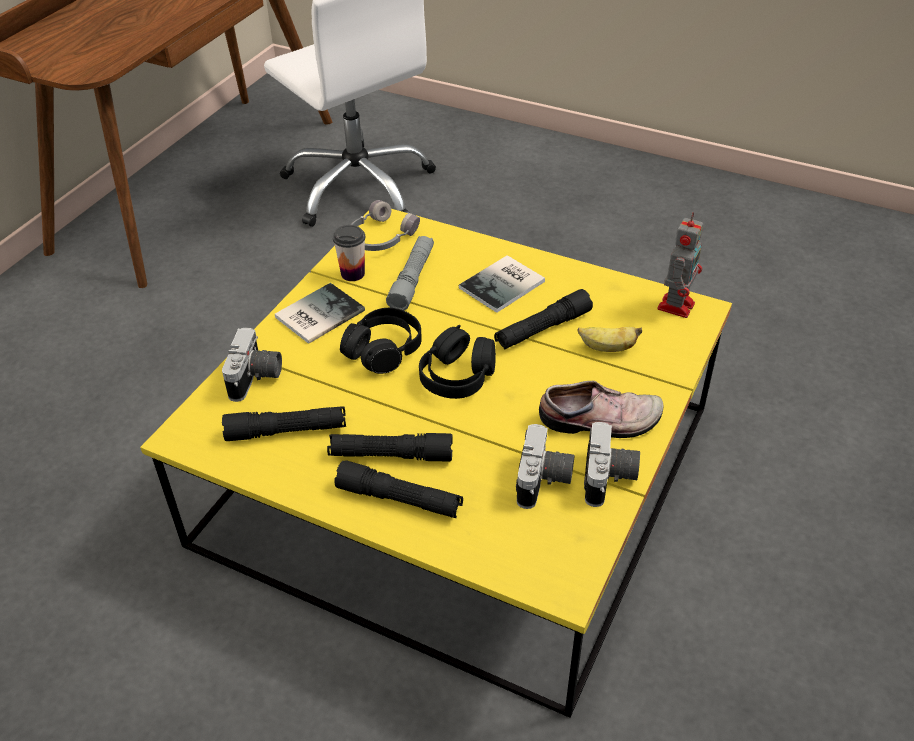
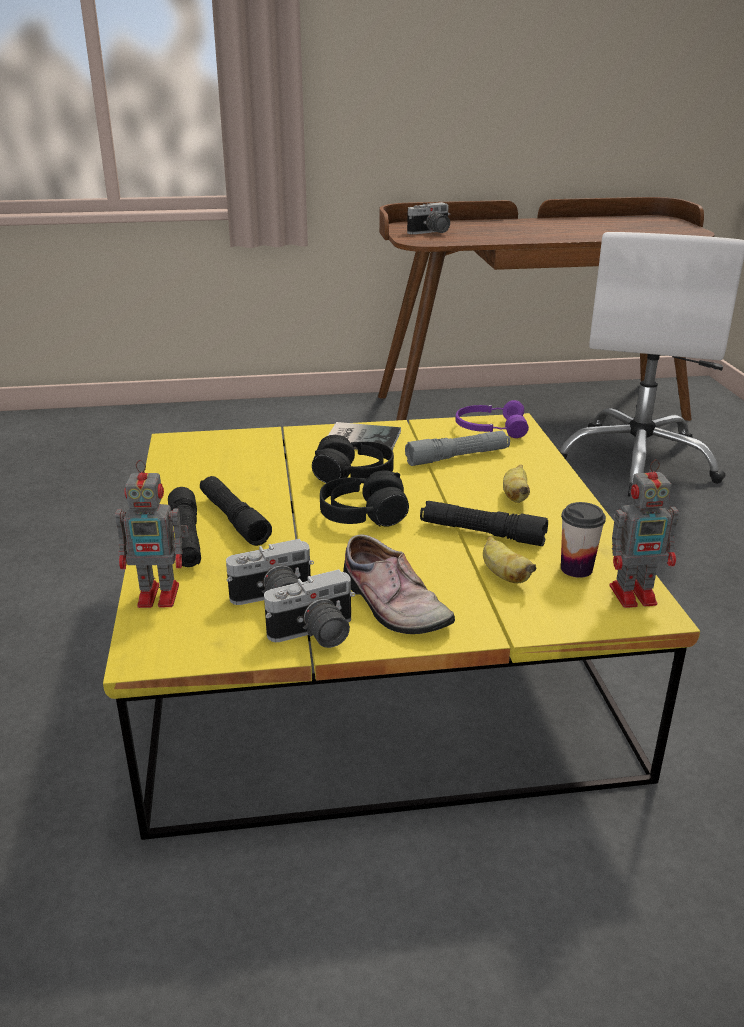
camera: 55 degrees right, 15 degrees down
camera [222,328,282,402] -> camera moved to [407,202,450,234]
black flashlight [222,406,346,441] -> none
cup [333,225,365,281] -> cup moved to [561,502,606,578]
grey headphones [351,200,420,251] -> purple headphones [455,400,529,438]
book [459,255,545,313] -> banana [503,465,530,503]
none -> toy robot [115,460,189,608]

